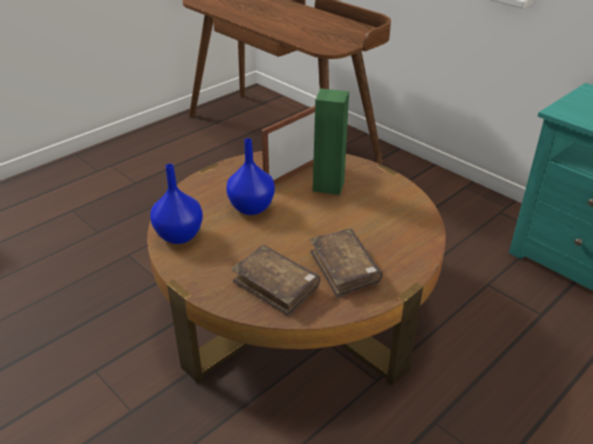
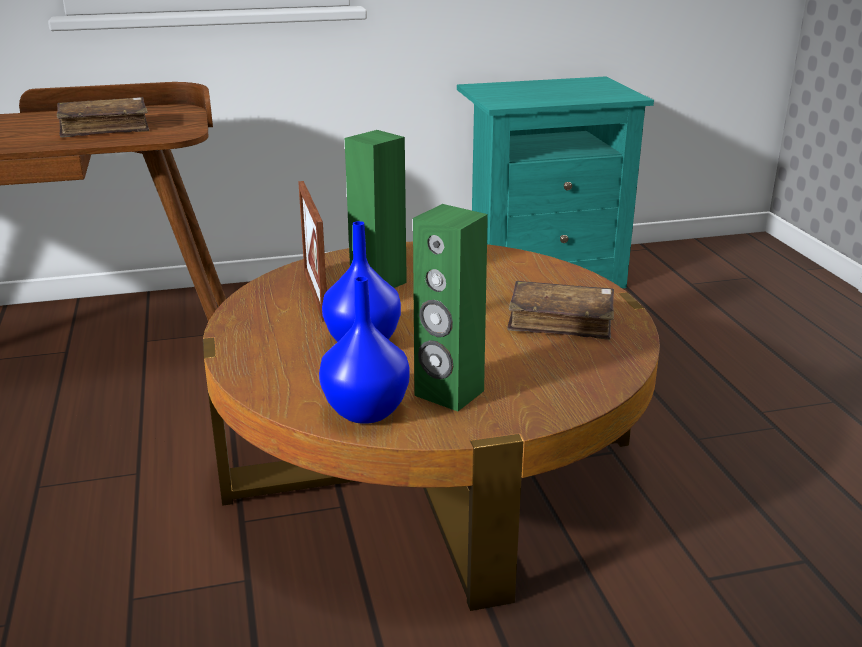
camera: 60 degrees left, 10 degrees down
brown book [231,245,320,316] -> brown book moved to [57,97,149,138]
none -> green speaker [413,204,488,411]

